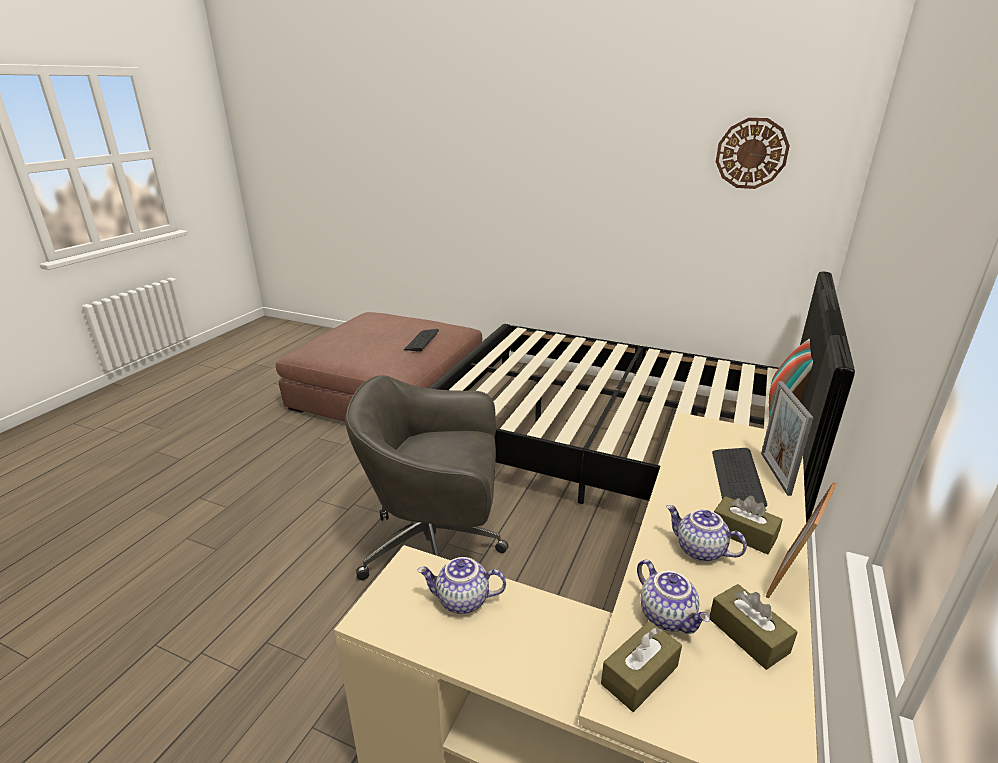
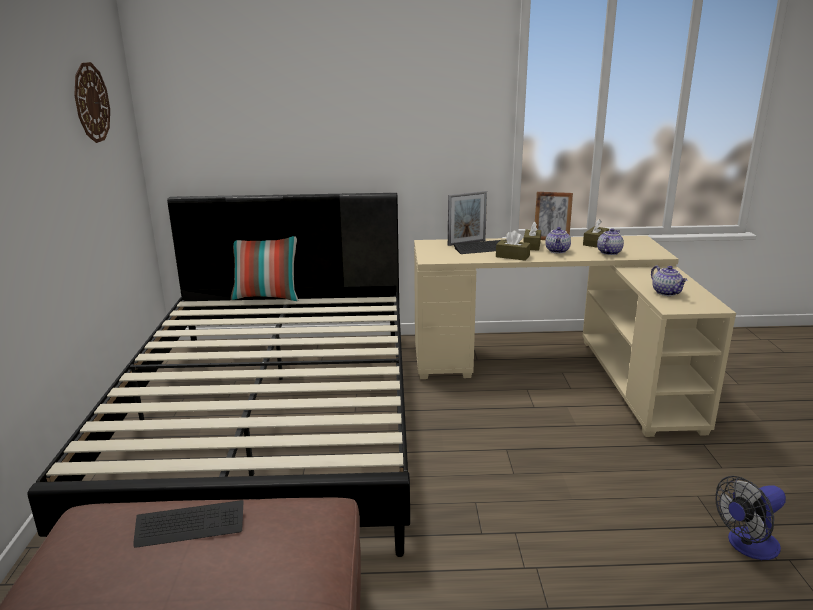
camera: 115 degrees left, 5 degrees down
grey office chair [345,375,509,580] -> none
brown tissue box [601,621,682,712] -> brown tissue box moved to [496,231,531,261]
none -> fan [716,476,786,560]

